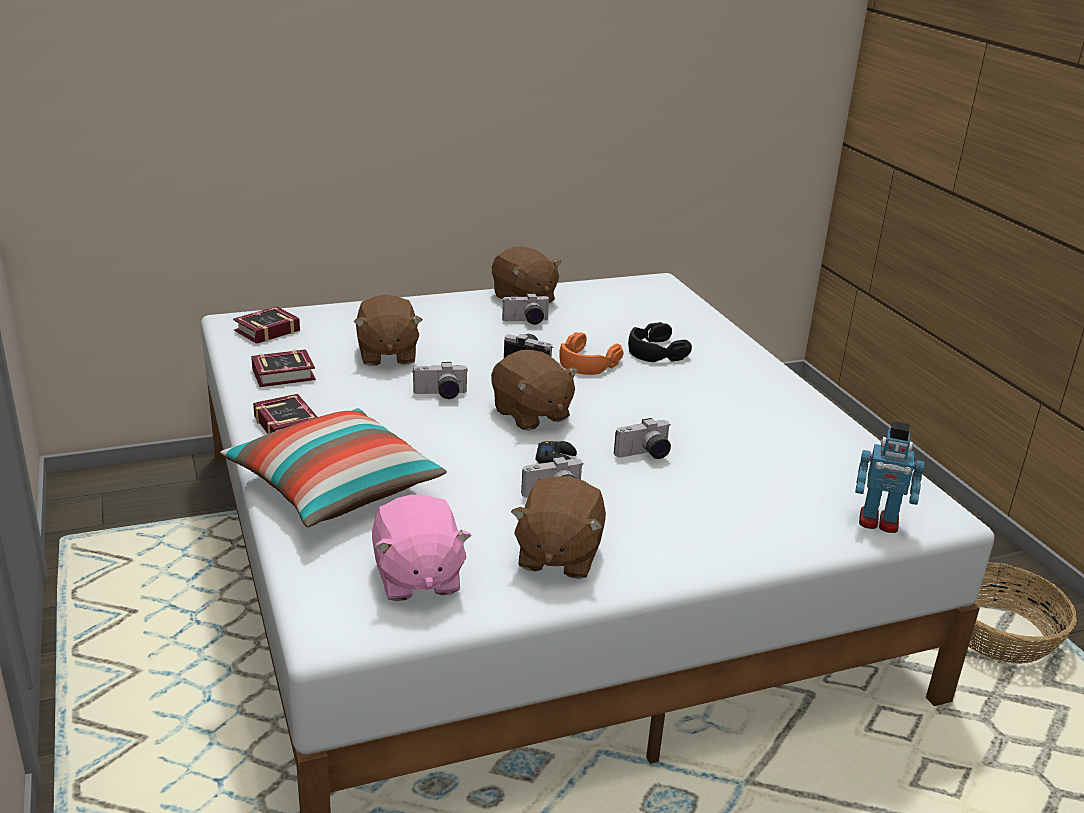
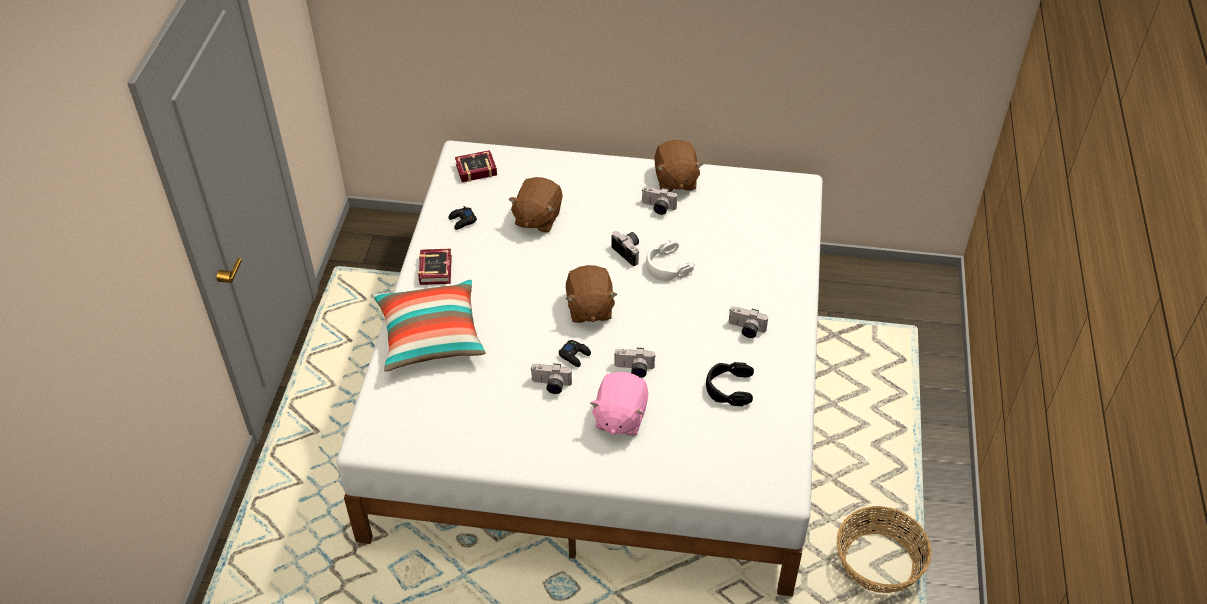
camera: 30 degrees right, 20 degrees up
book [251,349,316,387] -> black game controller [448,206,477,230]
pink plush toy [372,495,472,601] -> pink plush toy moved to [590,372,648,436]
camera [412,362,468,399] -> camera moved to [729,306,768,338]
brown plush toy [511,476,606,579] -> none
orange headphones [559,332,624,375] -> white headphones [646,240,695,281]
black headphones [628,322,692,362] -> black headphones moved to [706,362,754,406]
toy robot [855,421,925,533] -> none

